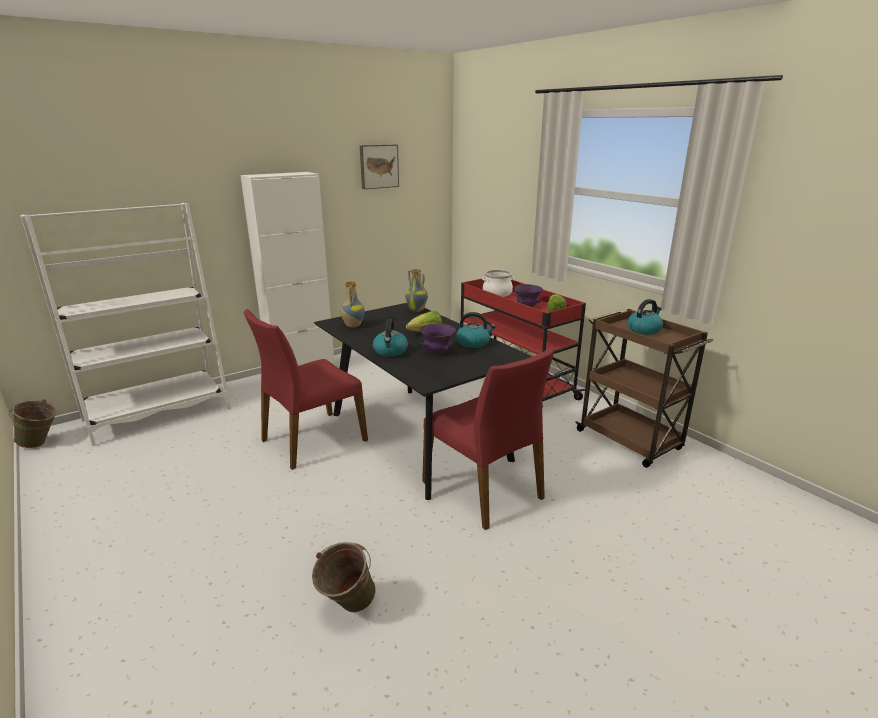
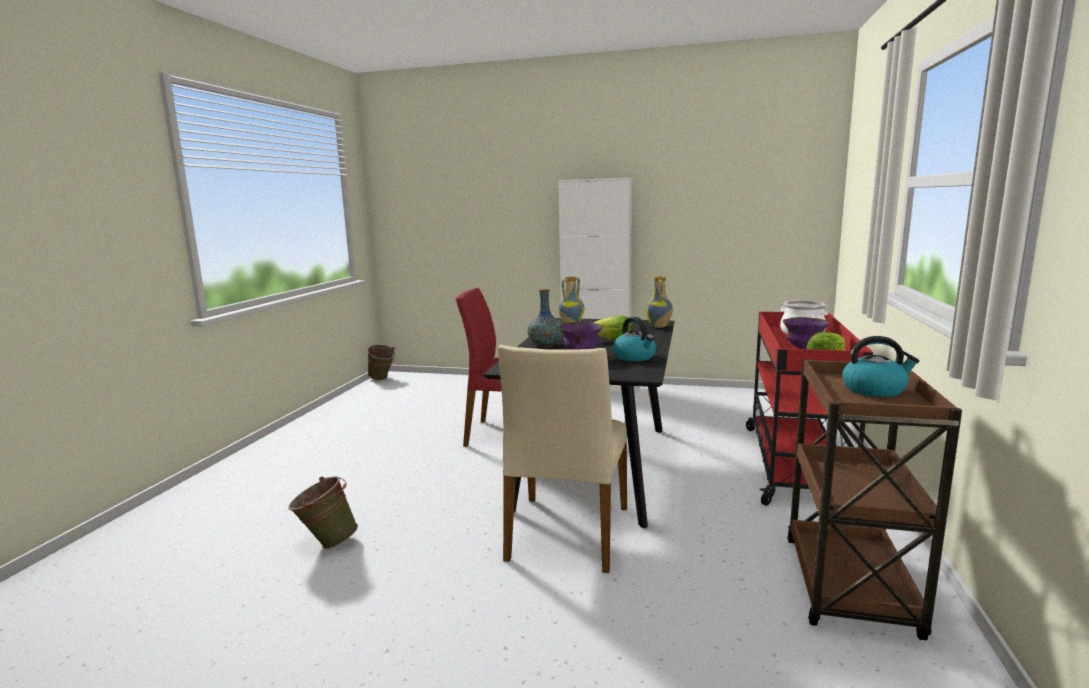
camera: 50 degrees right, 10 degrees down
white bookcase [21,203,231,446] -> none
picture [360,145,399,189] -> none
kettle [373,319,408,357] -> vase [527,289,563,347]
red chair [422,347,554,530] -> beige chair [498,345,627,573]

